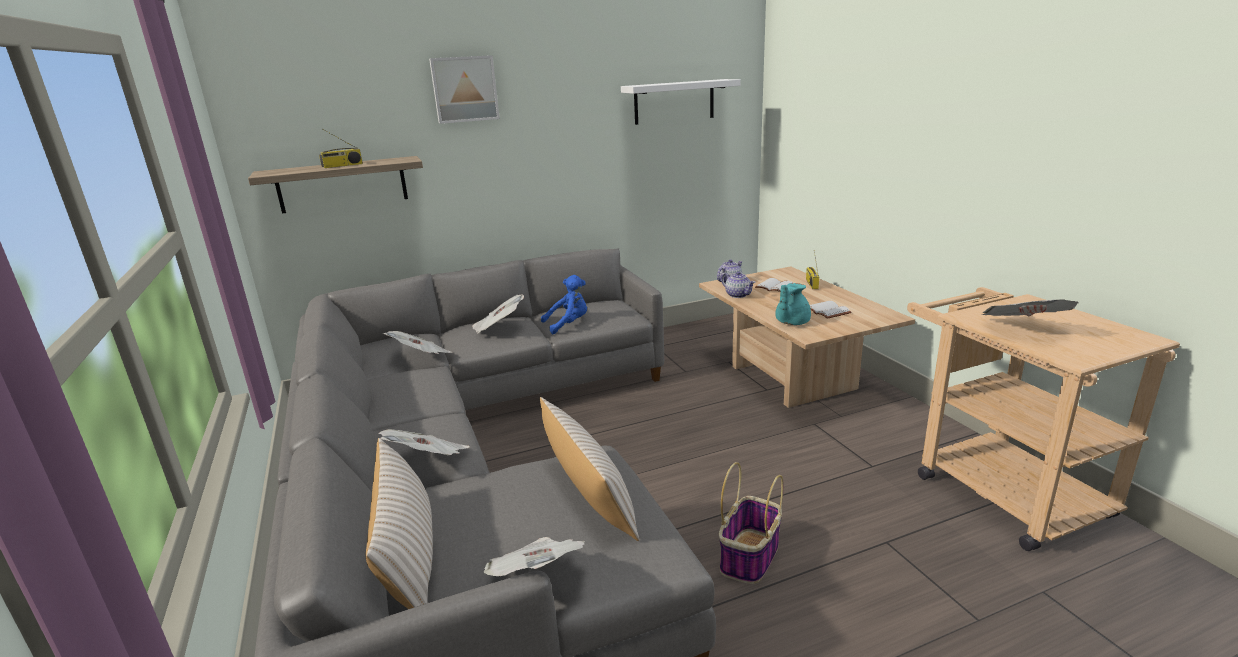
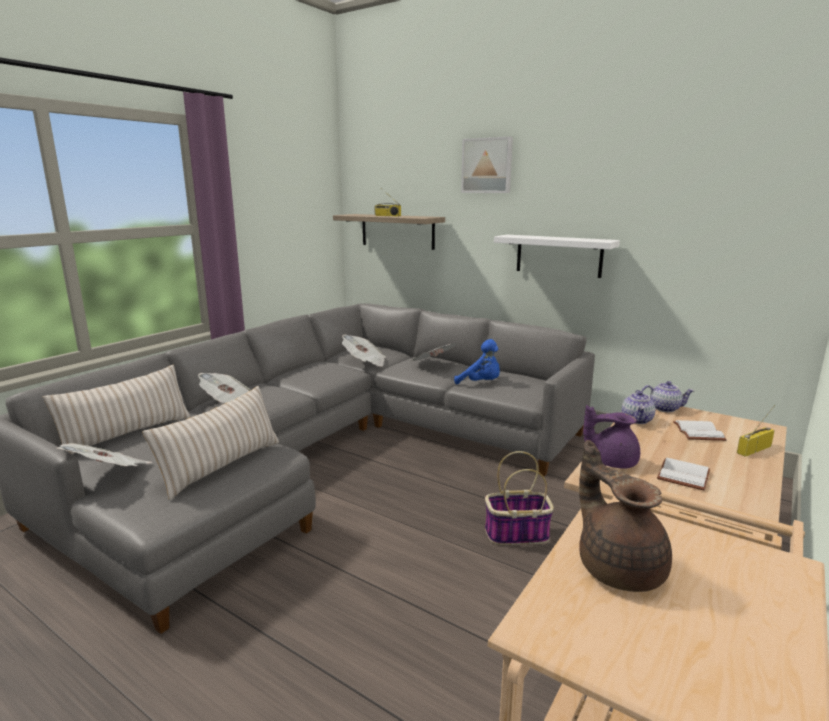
camera: 55 degrees right, 5 degrees down
white shelf [621,79,741,125] -> white shelf moved to [494,235,620,278]
basket [719,462,784,584] -> basket moved to [485,451,554,545]
turquoise teapot [775,283,811,325] -> purple teapot [583,405,640,469]
newspaper [982,299,1079,317] -> brown teapot [579,440,672,592]

